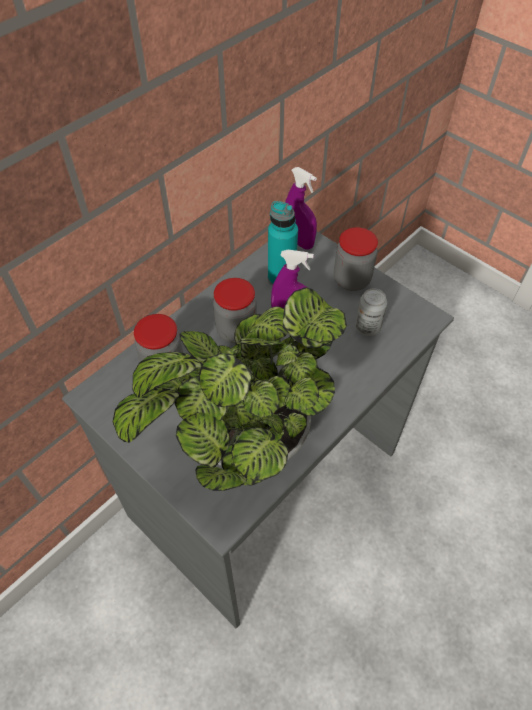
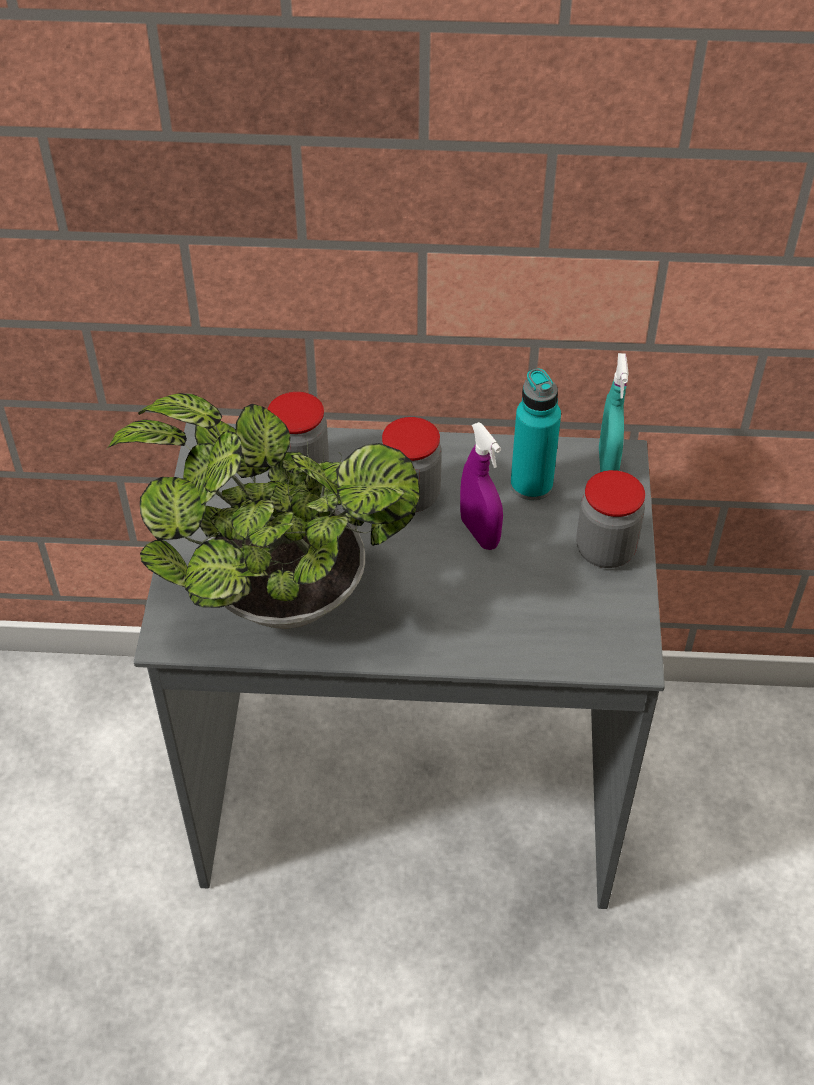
camera: 50 degrees right, 5 degrees down
purple spray bottle [285,167,317,250] -> turquoise spray bottle [599,353,629,472]
can [355,288,387,336] -> none

